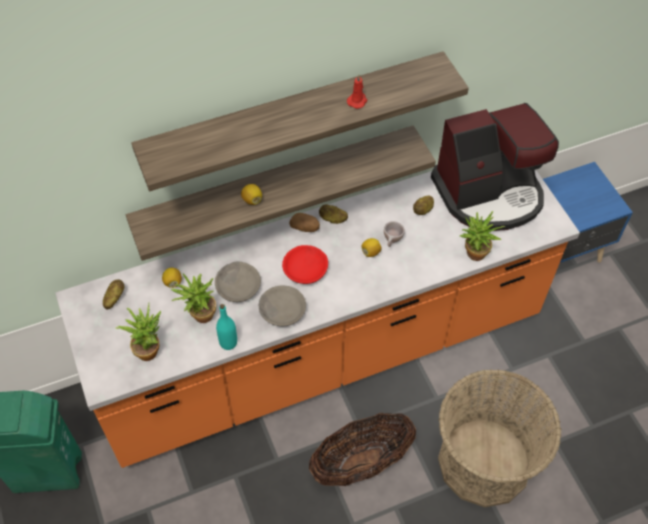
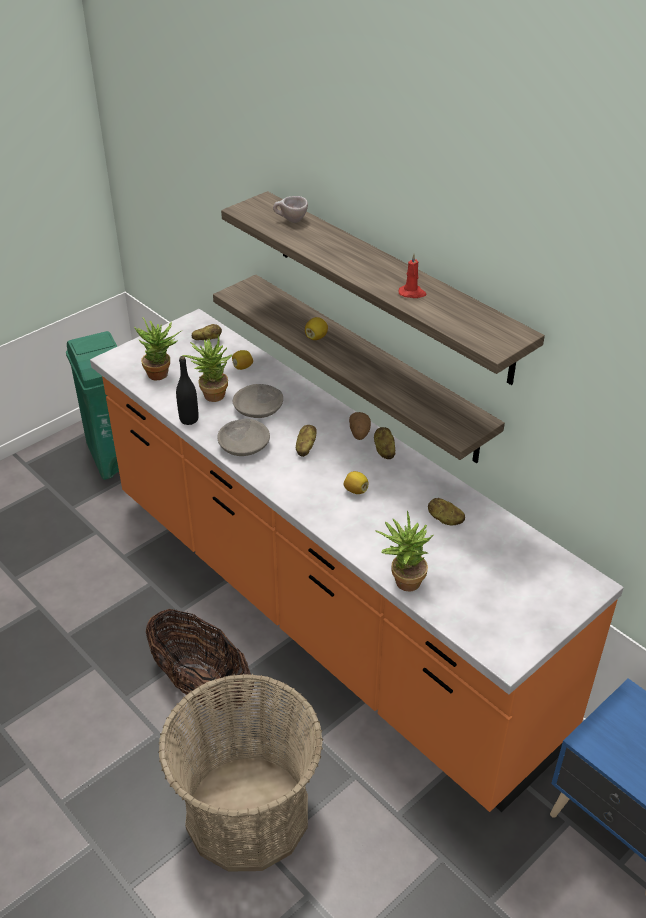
camera: 70 degrees right, 15 degrees down
turquoise bottle [216,304,237,350] -> black bottle [176,356,198,425]
red bowl [282,245,328,284] -> potato [296,425,317,457]
beige cup [384,221,405,247] -> beige cup moved to [273,196,308,223]
coffee machine [431,103,559,231] -> none

